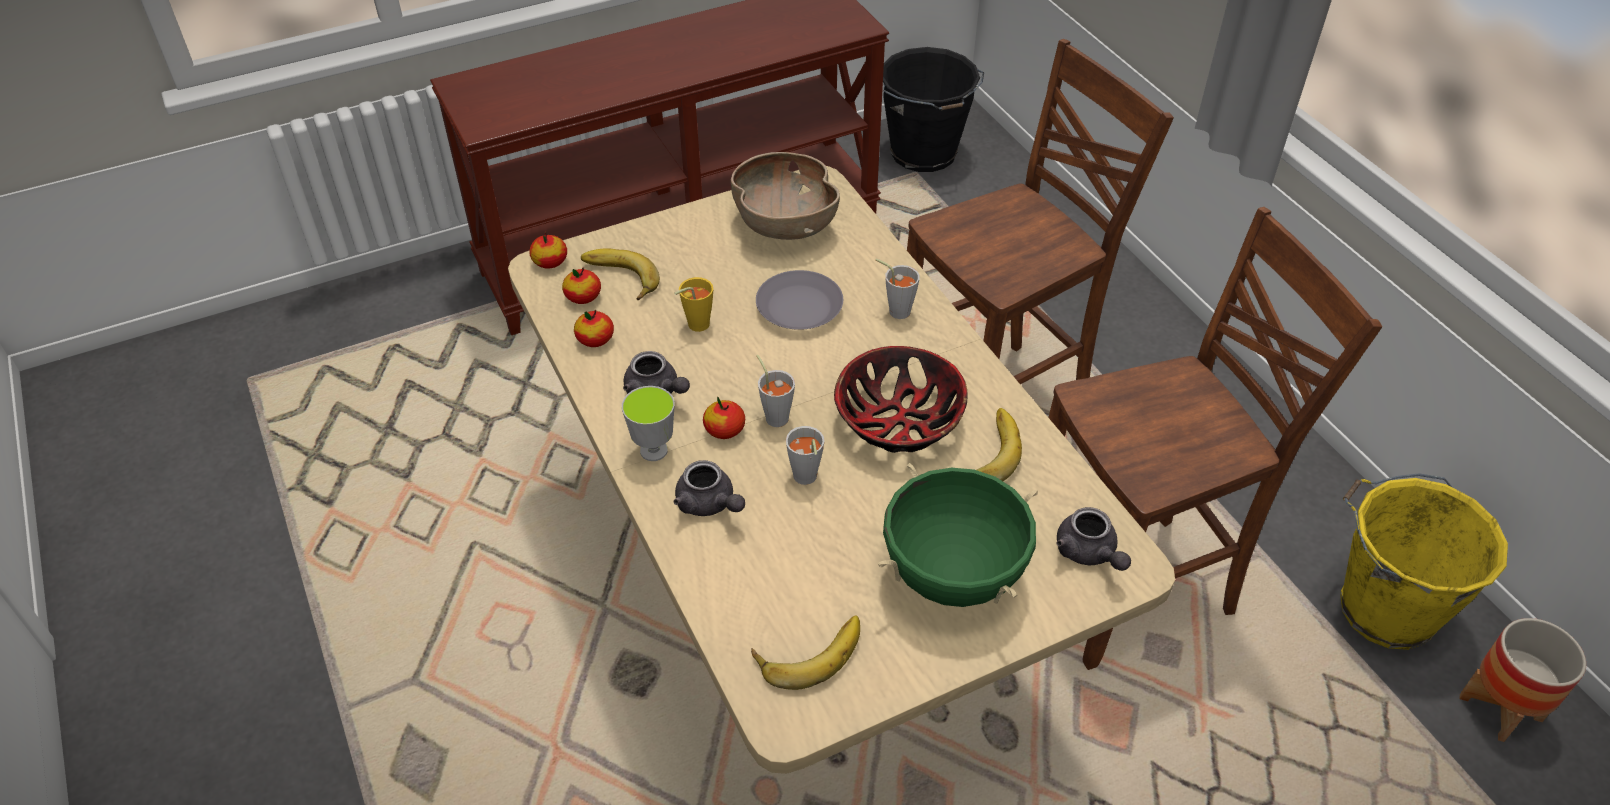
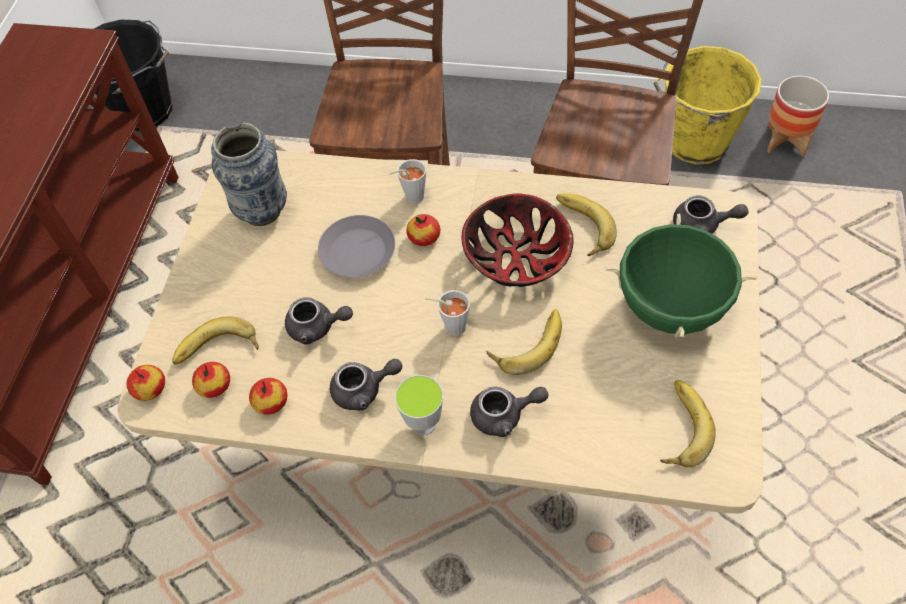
camera: 50 degrees left, 10 degrees up
yellow cup [674,277,713,332] -> grey teapot [285,297,353,344]
apple [703,397,745,439] -> apple moved to [406,214,440,246]
brown bowl [731,152,840,240] -> vase [211,122,287,226]
grey cup [786,426,825,485] -> banana [486,309,562,375]

